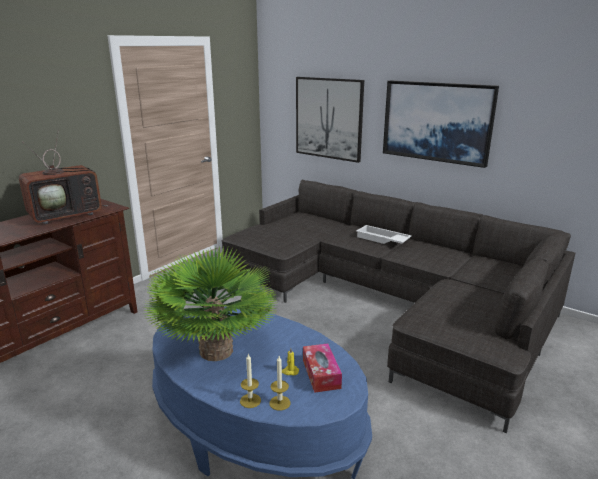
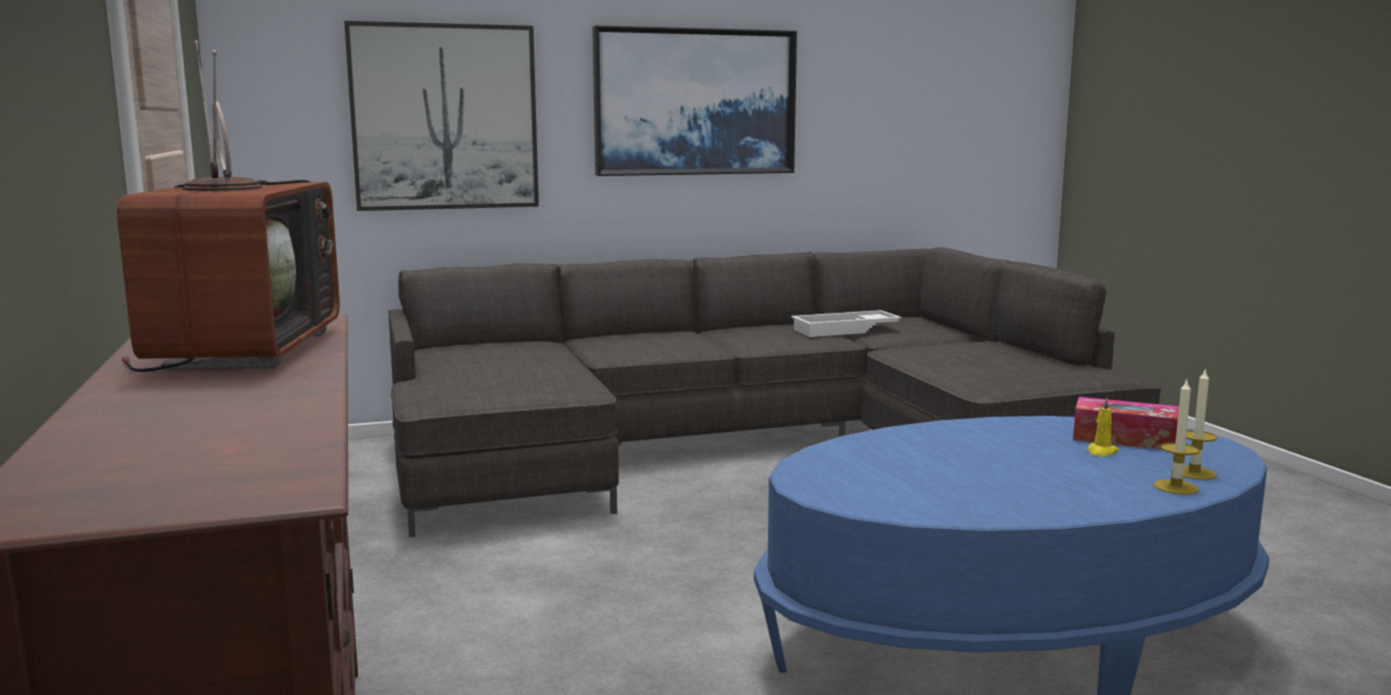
camera: 55 degrees left, 10 degrees down
potted plant [145,245,279,361] -> none
white tray [356,225,411,244] -> white tray moved to [791,310,902,337]

